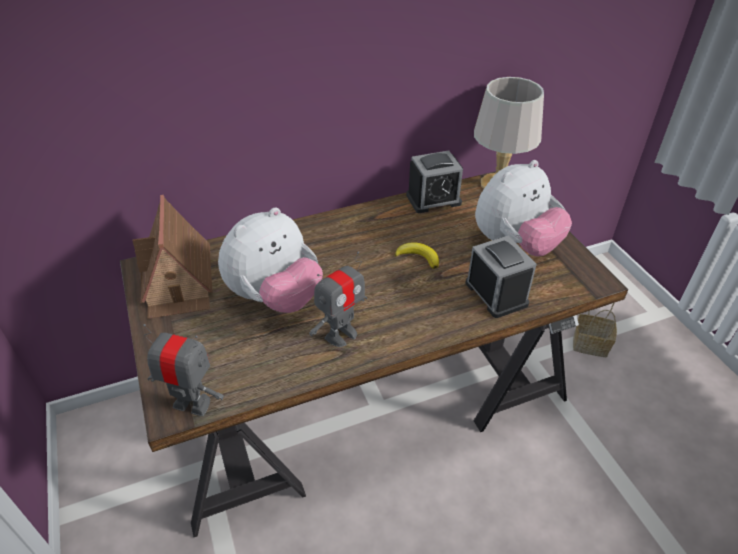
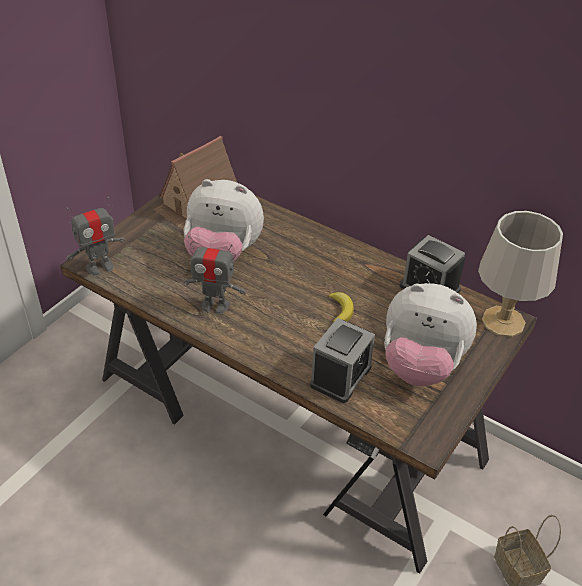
camera: 55 degrees right, 0 degrees up
toy robot [143,324,224,416] -> toy robot turned 75 degrees clockwise [66,197,126,276]

